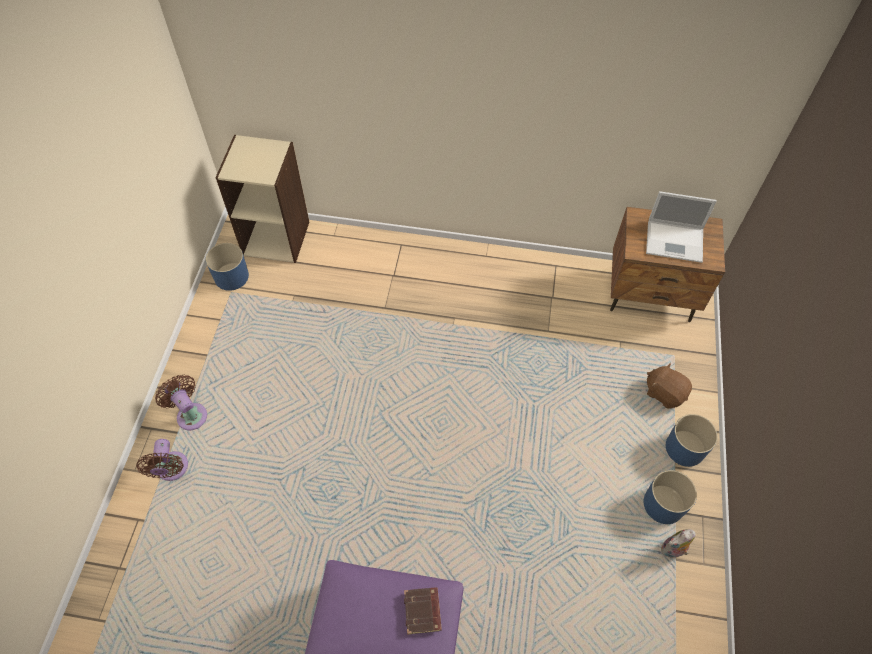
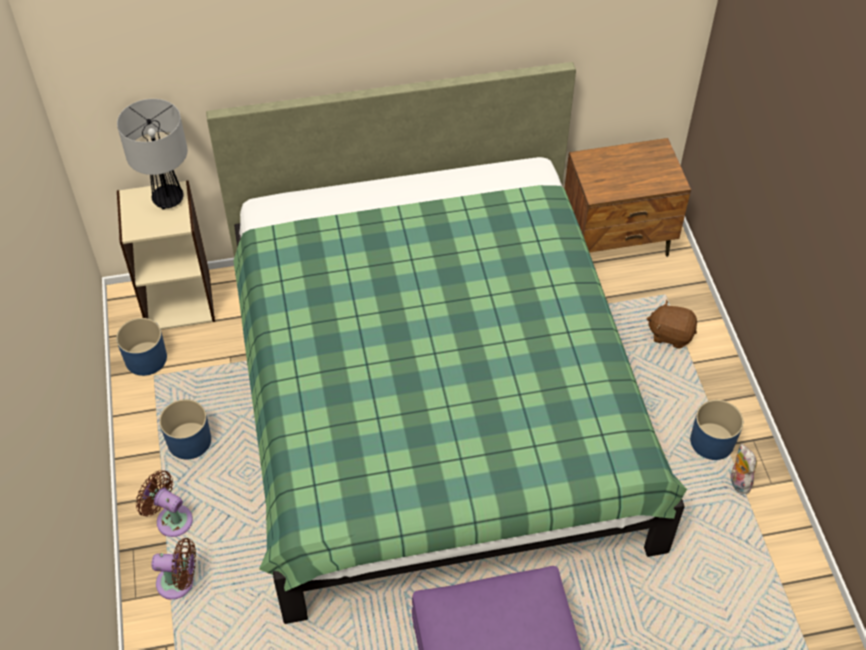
camera: 20 degrees left, 5 degrees down
brown fan [136,439,188,481] -> brown fan turned 60 degrees counterclockwise [152,538,196,600]
brown book [404,587,442,635] -> none
laptop [646,191,717,263] -> none
plush toy [661,529,695,558] -> plush toy turned 120 degrees clockwise [730,443,757,494]
blue planter [666,414,718,467] -> blue planter moved to [159,399,211,460]
none -> table lamp [117,99,188,210]
none -> green bed [206,62,687,624]

